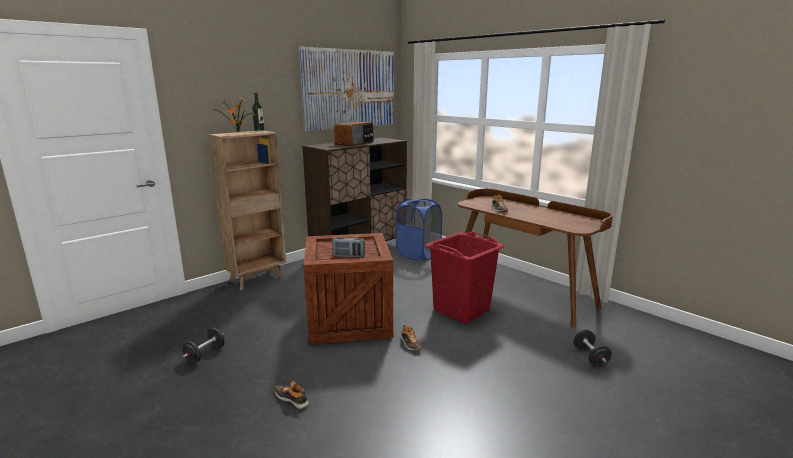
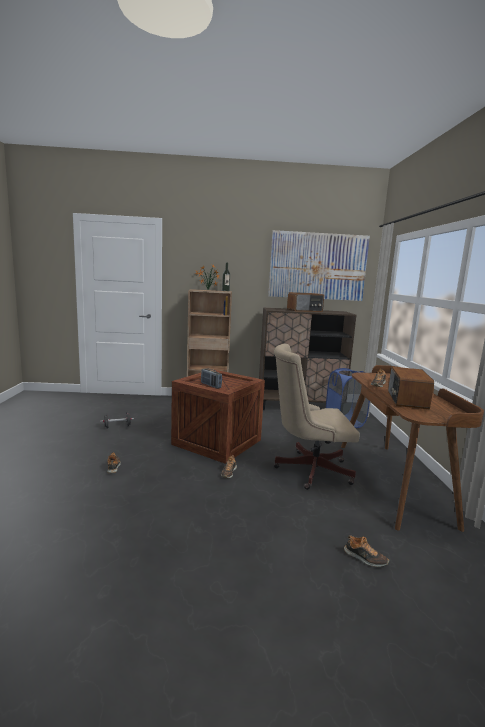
camera: 40 degrees right, 5 degrees down
red laundry basket [426,232,504,323] -> beige office chair [274,344,359,490]
black dumbbell [574,330,612,367] -> shoe [344,535,389,567]
none -> radio [388,367,434,409]

